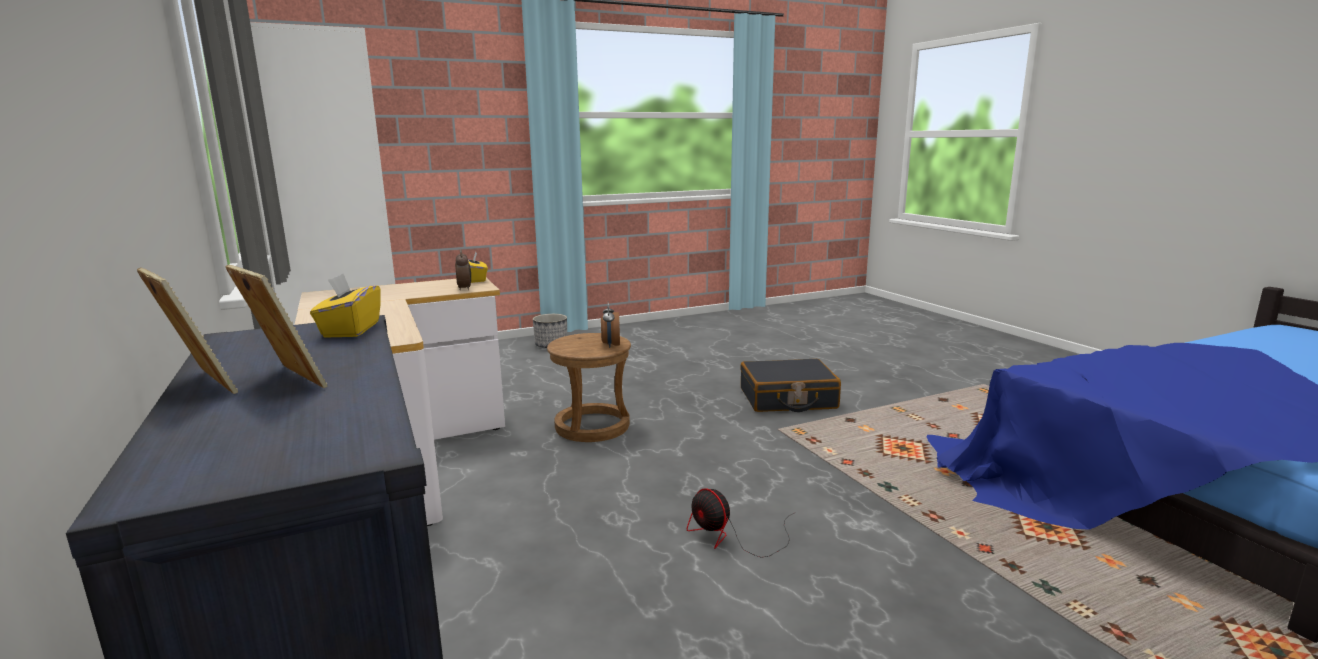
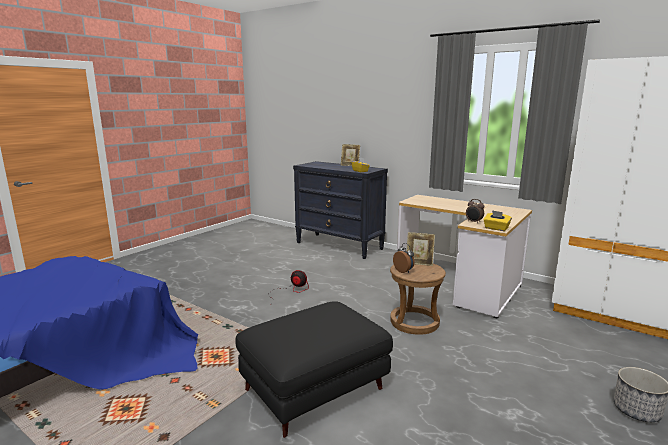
camera: 150 degrees right, 0 degrees up
picture frame [225,265,328,388] -> picture frame moved to [406,232,435,266]
black suitcase [740,359,841,412] -> black ottoman [236,301,393,438]

